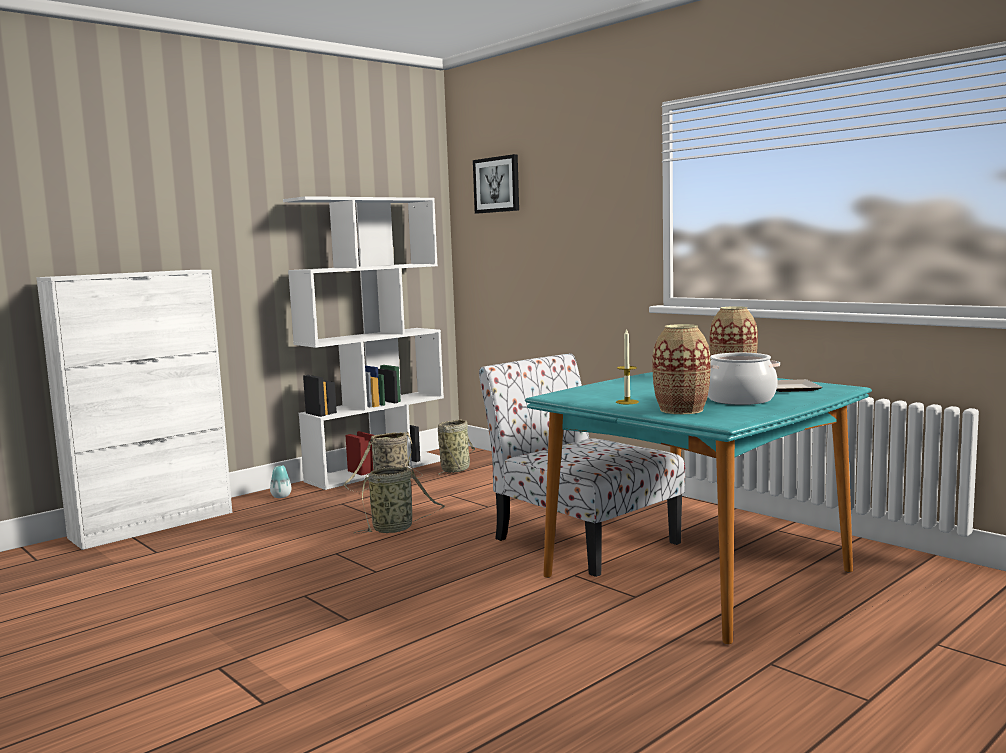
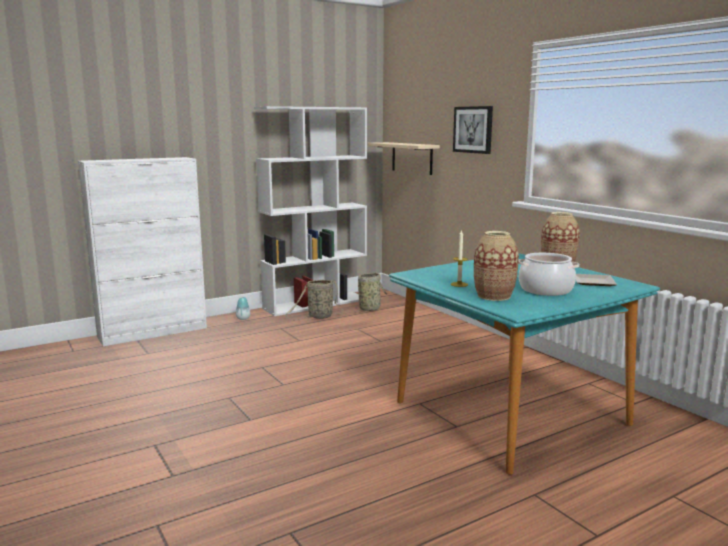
camera: 10 degrees right, 5 degrees up
basket [353,467,445,534] -> none
picture [473,154,519,213] -> picture moved to [453,106,493,154]
chair [479,353,685,577] -> none
none -> beige shelf [368,142,440,175]

